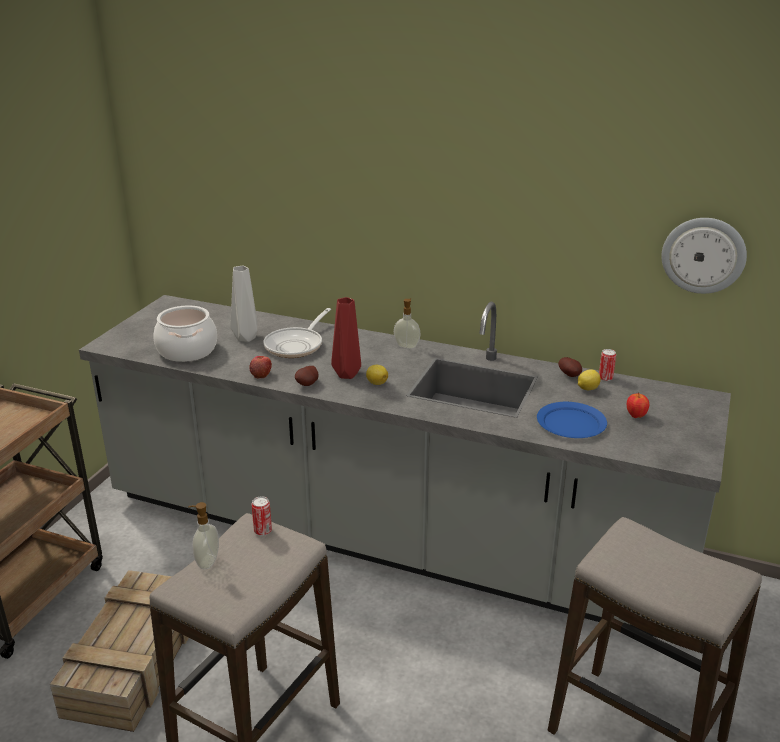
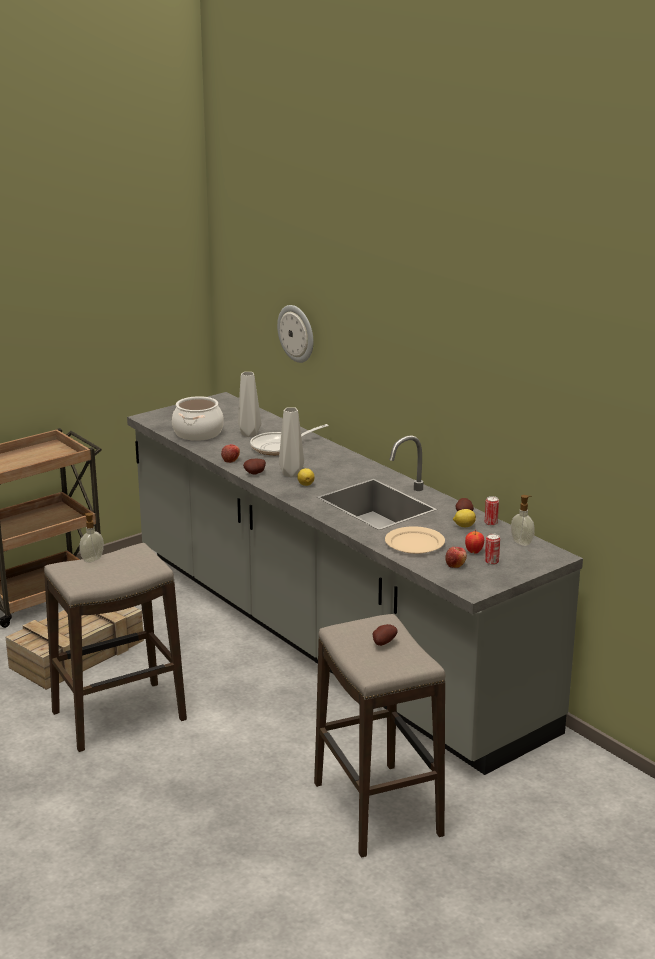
camera: 30 degrees right, 5 degrees down
can [251,496,272,536] -> can moved to [485,533,500,565]
red vase [331,297,361,379] -> grey vase [279,407,304,478]
soap dispenser [394,298,421,349] -> soap dispenser moved to [511,495,534,546]
blue plate [537,402,607,438] -> beige plate [385,526,445,554]
wall clock [661,218,747,294] -> wall clock moved to [277,305,314,363]
none -> potato [373,624,398,646]
none -> apple [445,547,467,568]

